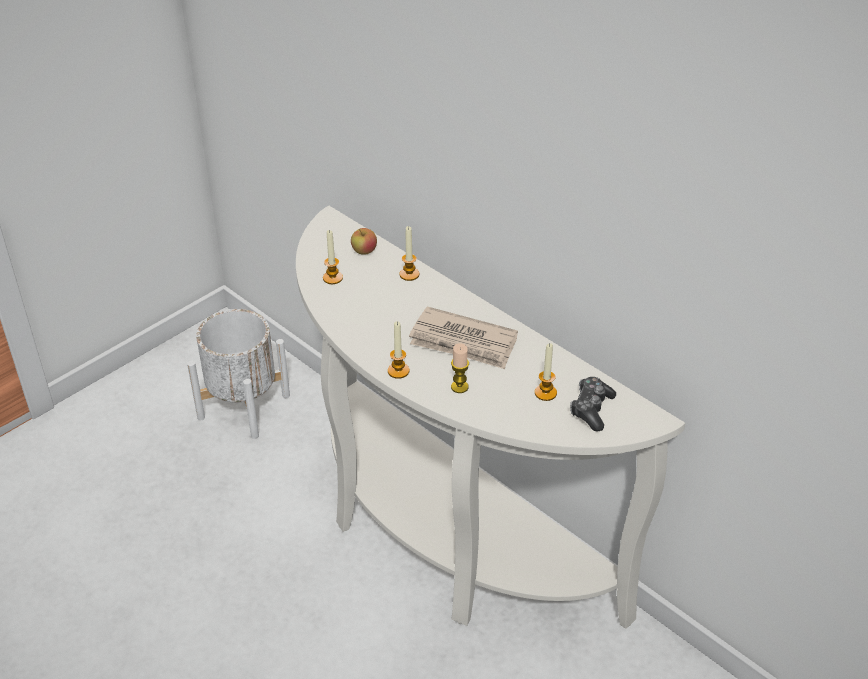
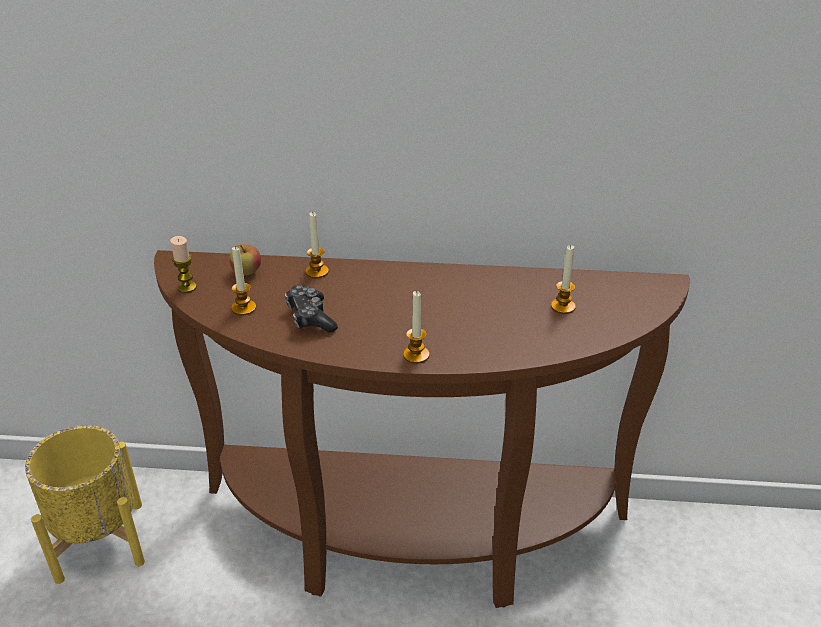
camera: 40 degrees left, 5 degrees down
white planter [187,309,290,439] -> yellow planter [25,425,145,584]
white console table [296,206,685,629] -> brown console table [154,250,690,608]
newspaper [409,306,518,369] -> none
candle [451,343,469,393] -> candle moved to [170,236,197,293]
game controller [570,377,616,431] -> game controller moved to [285,284,338,333]

